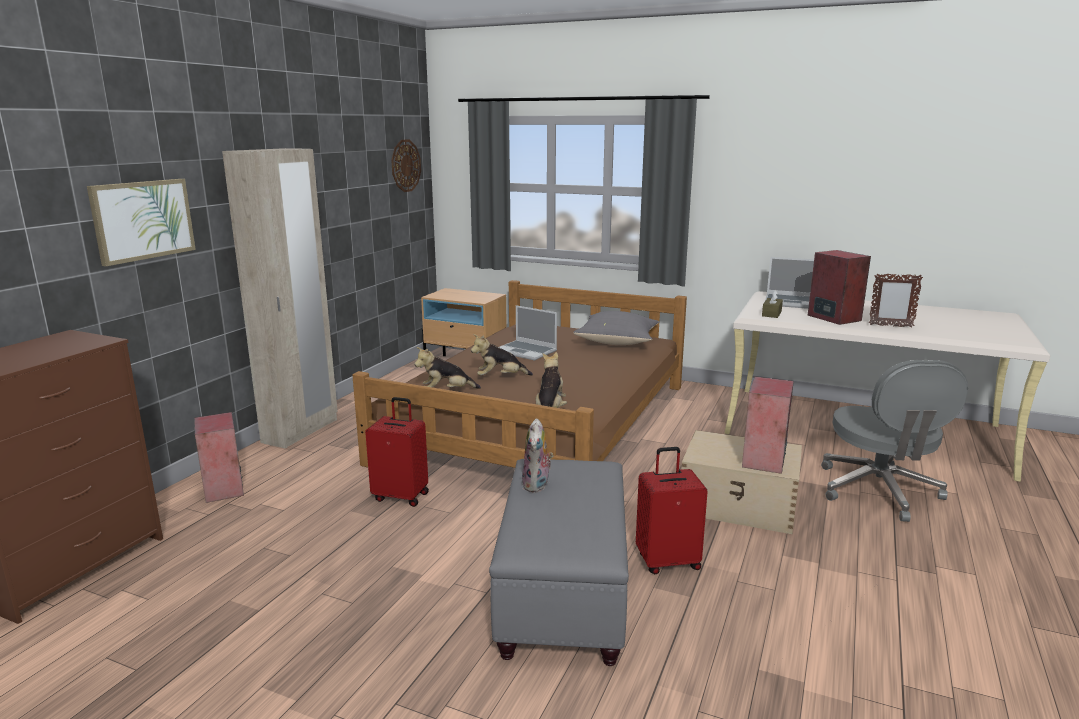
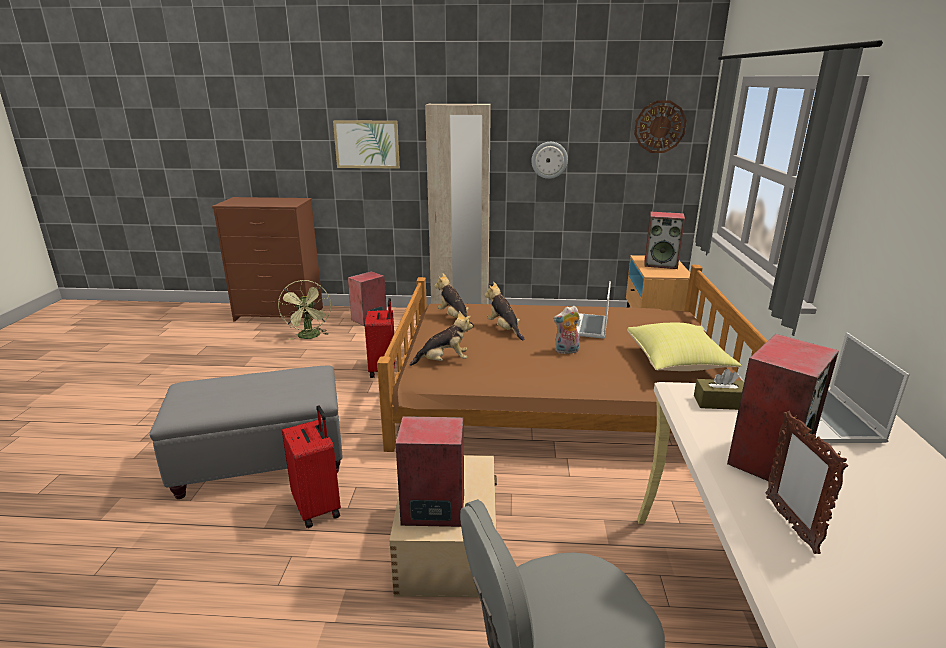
camera: 70 degrees right, 5 degrees up
plush toy [522,418,554,492] -> plush toy moved to [553,306,580,354]
grey pillow [573,311,659,345] -> yellow pillow [627,323,742,371]
none -> green fan [278,280,331,340]
none -> wall clock [531,142,568,179]
none -> speaker [644,212,685,269]

